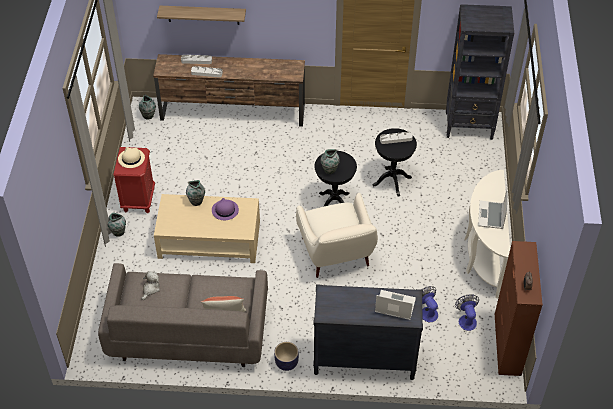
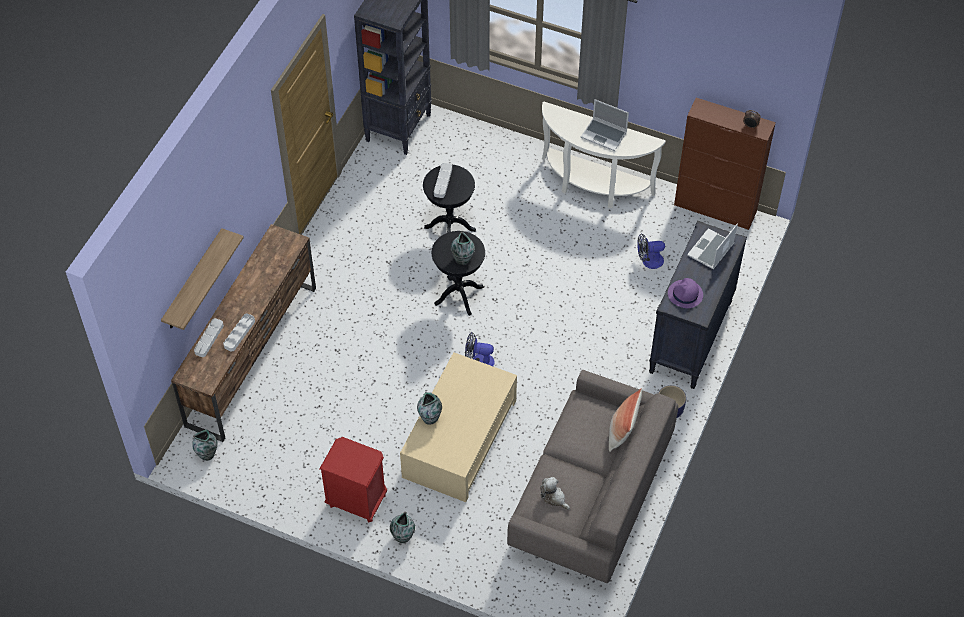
camera: 70 degrees left, 5 degrees up
beige hat [118,147,145,168] -> none
purple hat [212,198,239,220] -> purple hat moved to [668,278,703,308]
white armchair [296,193,378,278] -> none
fan [455,294,479,331] -> fan moved to [465,332,494,366]

